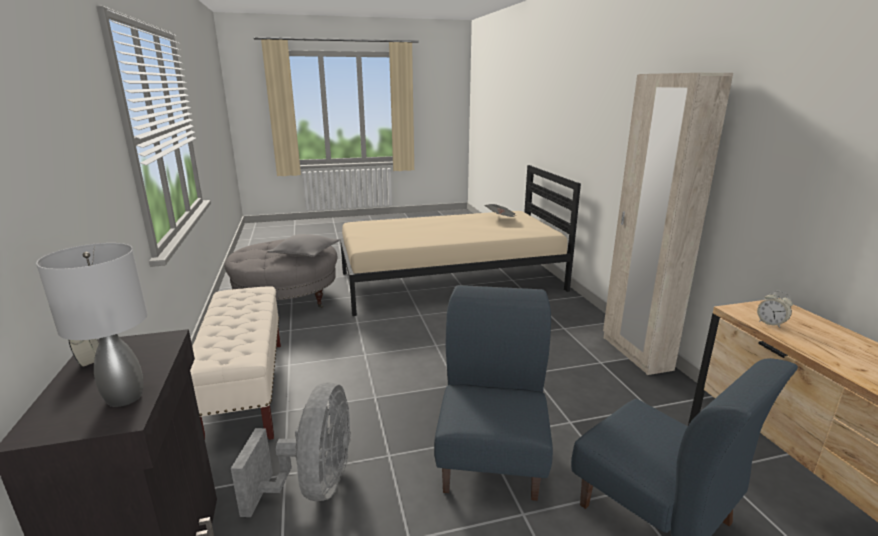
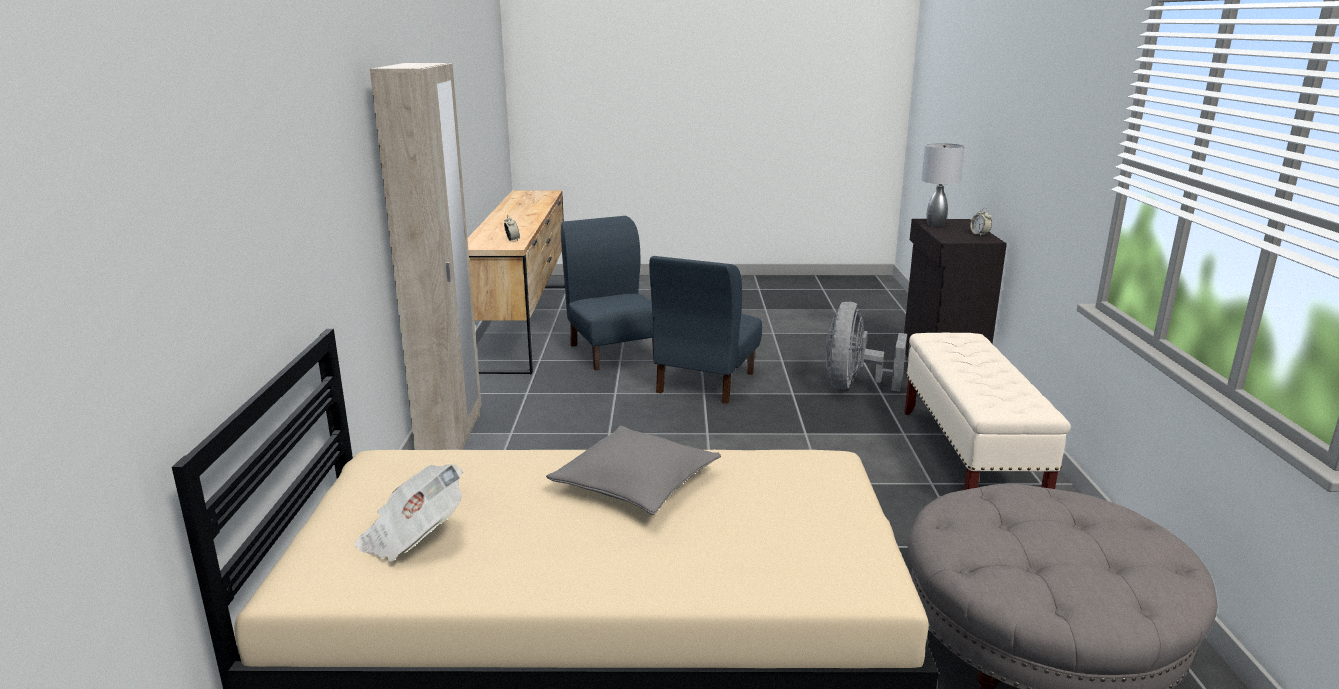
camera: 165 degrees left, 0 degrees up
grey pillow [267,234,340,257] -> grey pillow moved to [546,426,721,515]

